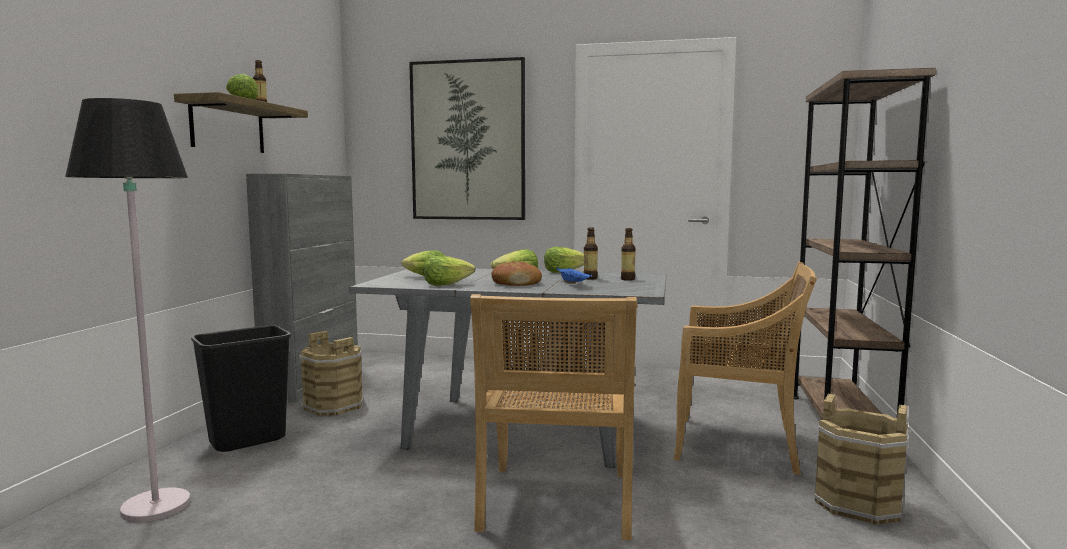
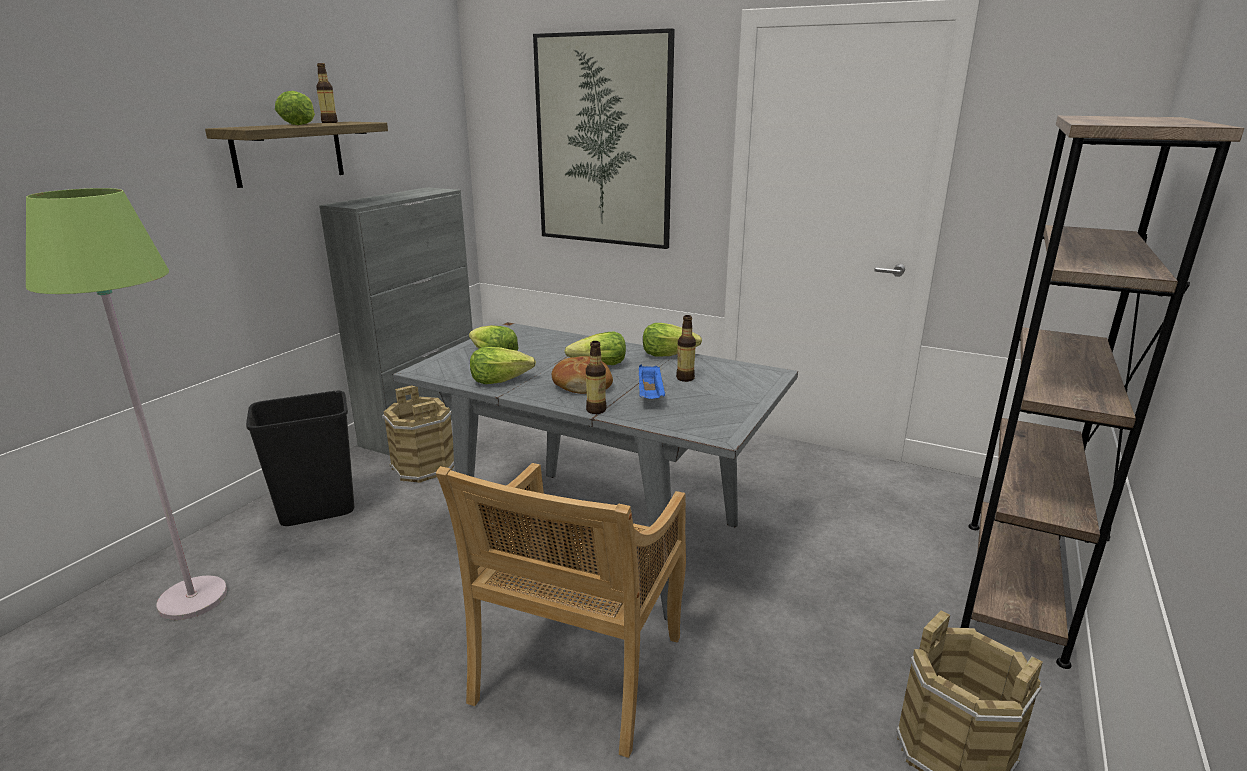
camera: 15 degrees right, 15 degrees up
black floor lamp [65,98,190,522] -> green floor lamp [26,188,227,620]
bottle [621,228,636,281] -> bottle moved to [586,341,607,414]
beige chair [673,261,817,475] -> none

